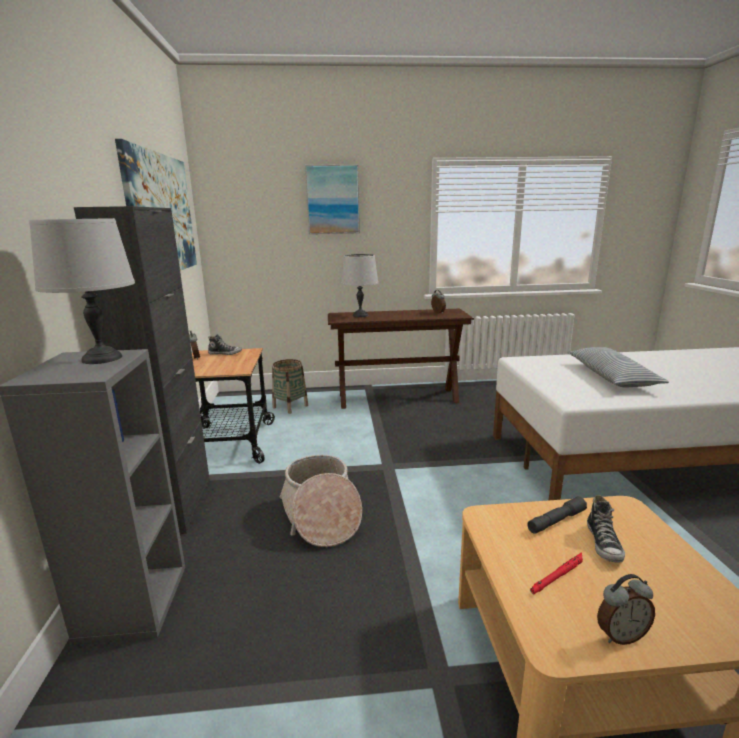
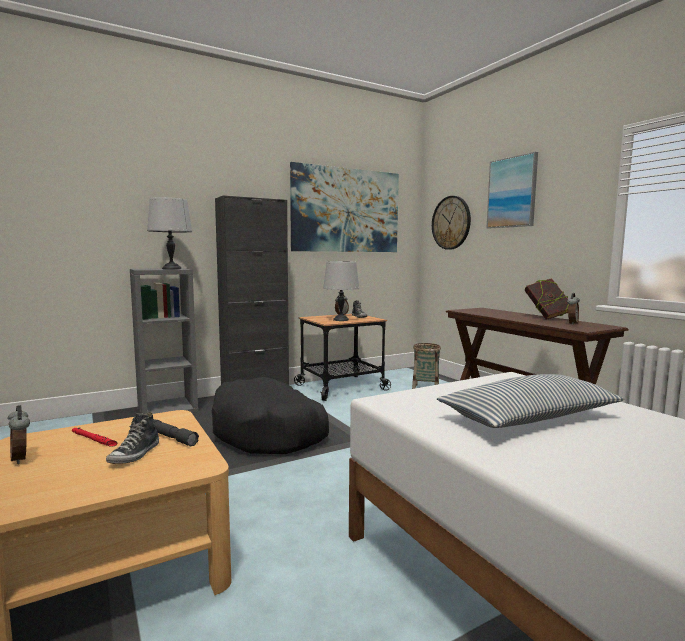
camera: 65 degrees right, 10 degrees down
basket [280,455,362,547] -> black dog bed [212,377,329,454]
grey table lamp [341,254,378,317] -> grey table lamp moved to [323,261,359,321]
shoe [587,495,625,563] -> shoe turned 60 degrees counterclockwise [106,412,159,464]
none -> wall clock [432,196,471,250]
none -> book [524,278,569,320]

